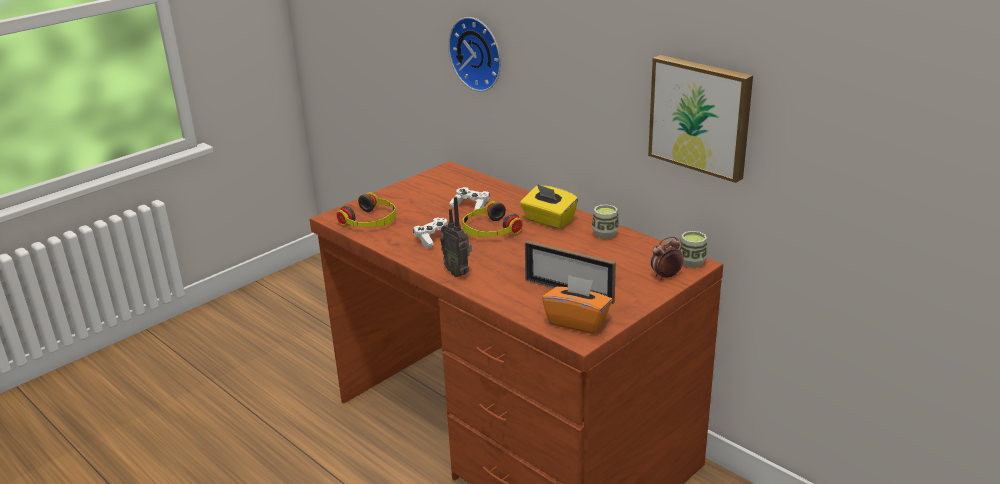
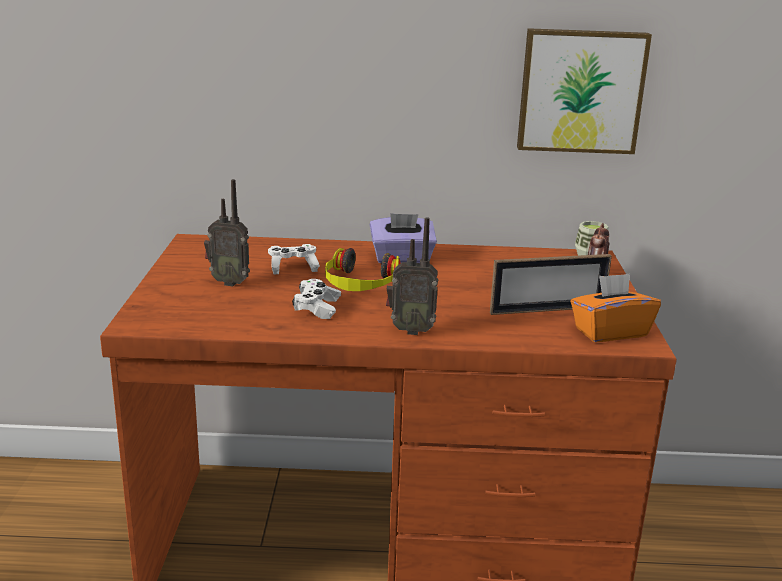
camera: 45 degrees left, 5 degrees down
headphones [337,192,396,227] -> none
wall clock [448,17,501,92] -> none
yellow tissue box [520,184,578,229] -> purple tissue box [370,213,437,263]
cup [592,205,619,239] -> none
none -> radio [204,179,250,287]

